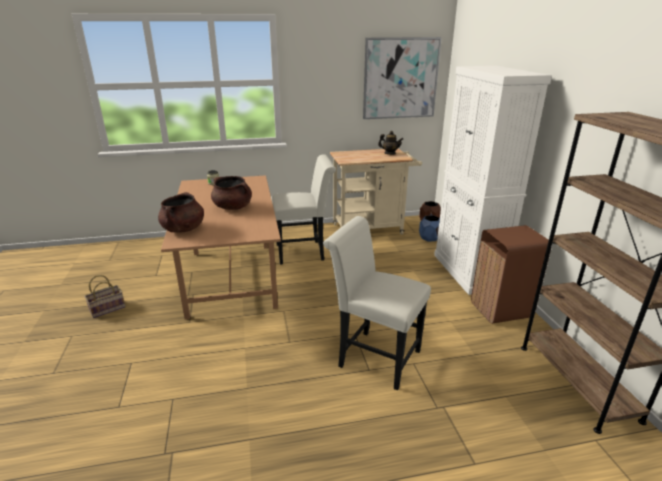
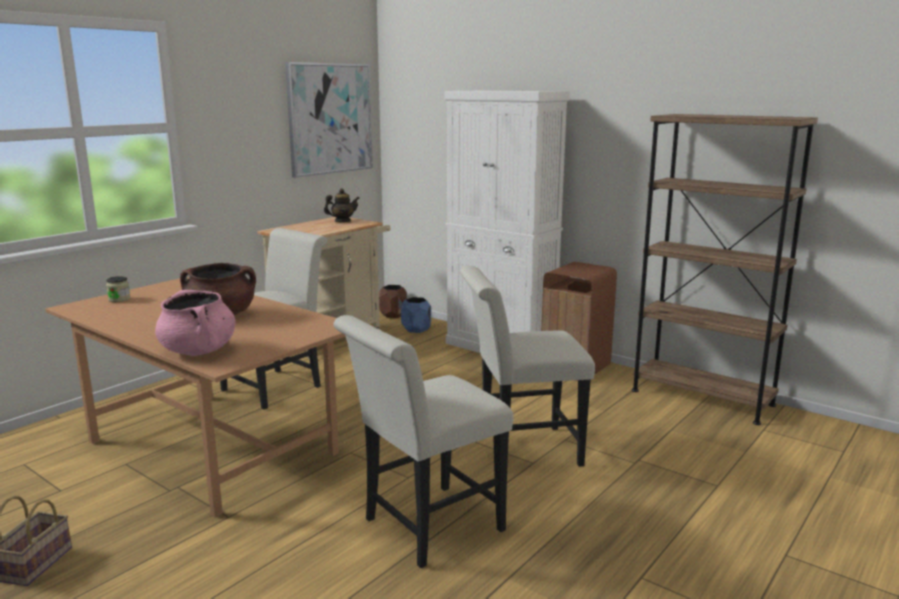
camera: 40 degrees left, 10 degrees down
brown cooking pot [158,192,204,232] -> pink cooking pot [155,290,236,356]
none -> white chair [333,315,514,568]

